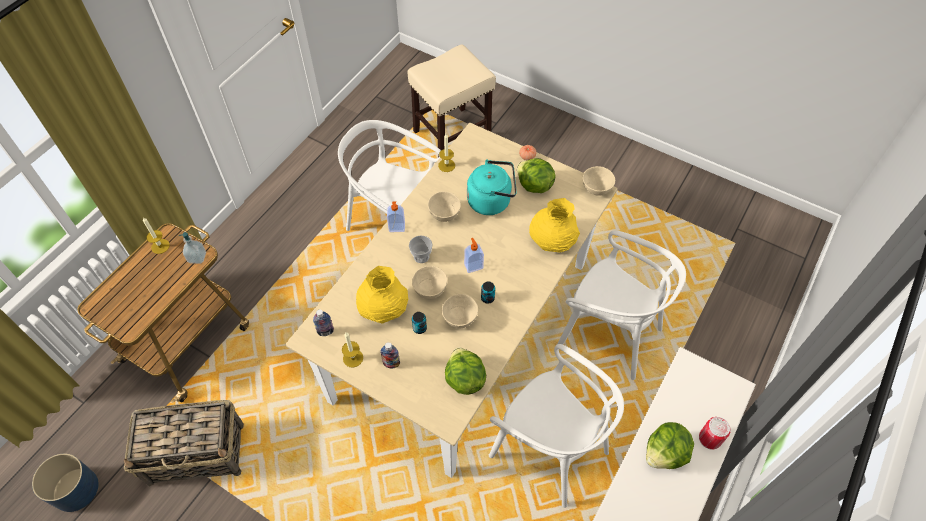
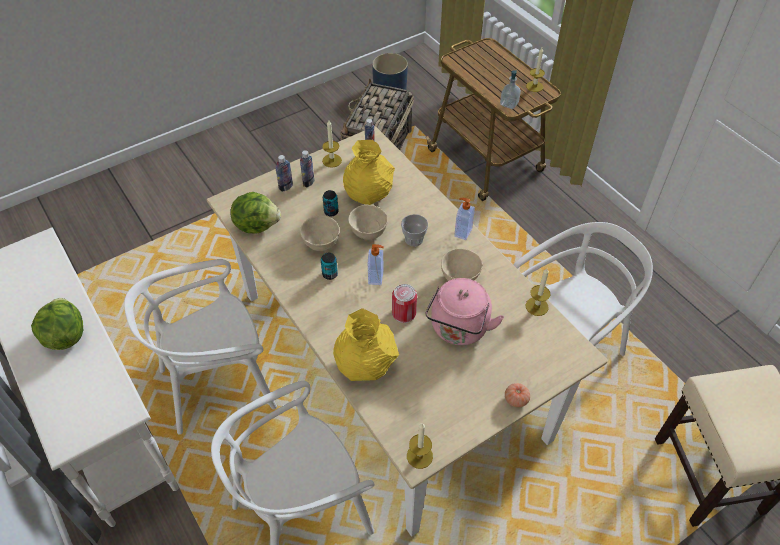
camera: 115 degrees right, 5 degrees down
turquoise kettle [467,160,517,215] -> pink kettle [425,278,504,345]
lettuce [517,158,556,193] -> none
beige bowl [583,166,615,196] -> candle [407,423,433,469]
can [699,417,731,450] -> can moved to [392,284,417,323]
none -> bottle [276,155,293,192]

